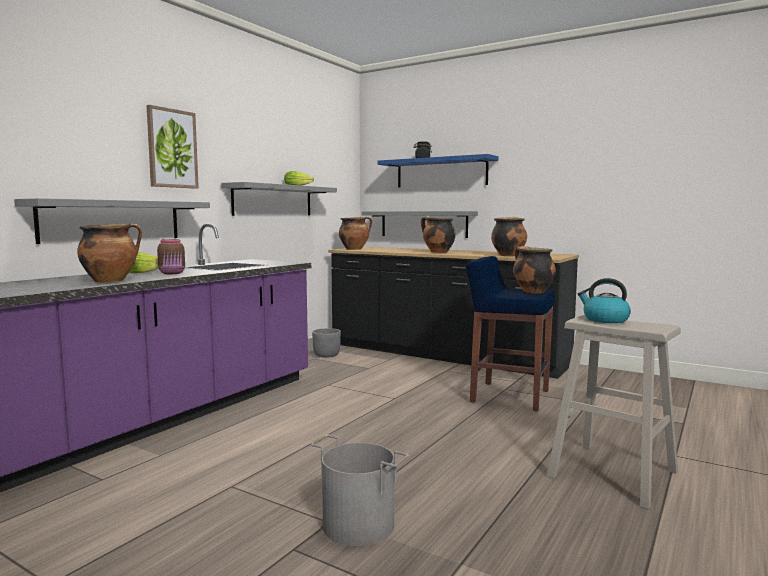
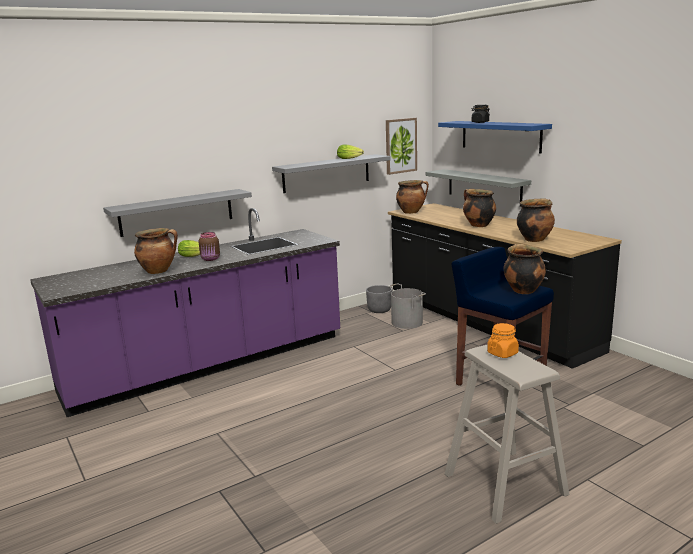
camera: 25 degrees right, 10 degrees up
picture [146,105,199,189] -> picture moved to [386,118,417,175]
grey bucket [311,435,409,546] -> grey bucket moved to [388,283,426,329]
kettle [578,278,631,323] -> orange jar [487,323,519,358]

